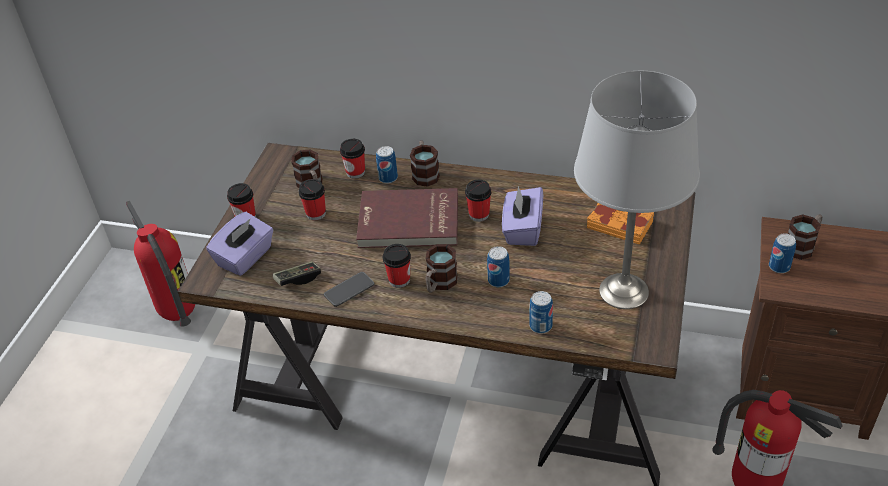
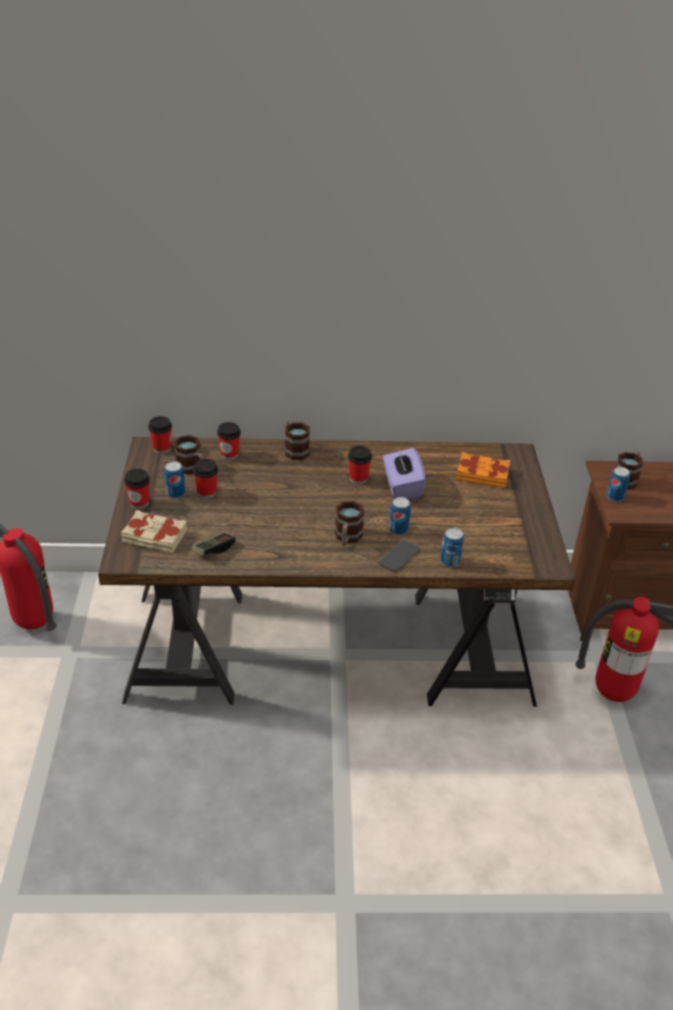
camera: 20 degrees left, 5 degrees down
purple tissue box [206,212,273,276] -> beige book [121,510,187,553]
phone [324,272,374,307] -> phone moved to [378,540,420,572]
red book [356,188,458,248] -> none
can [376,146,398,184] -> can moved to [164,461,185,499]
cup [383,244,411,288] -> cup moved to [148,416,172,454]
grey table lamp [574,71,700,309] -> none

